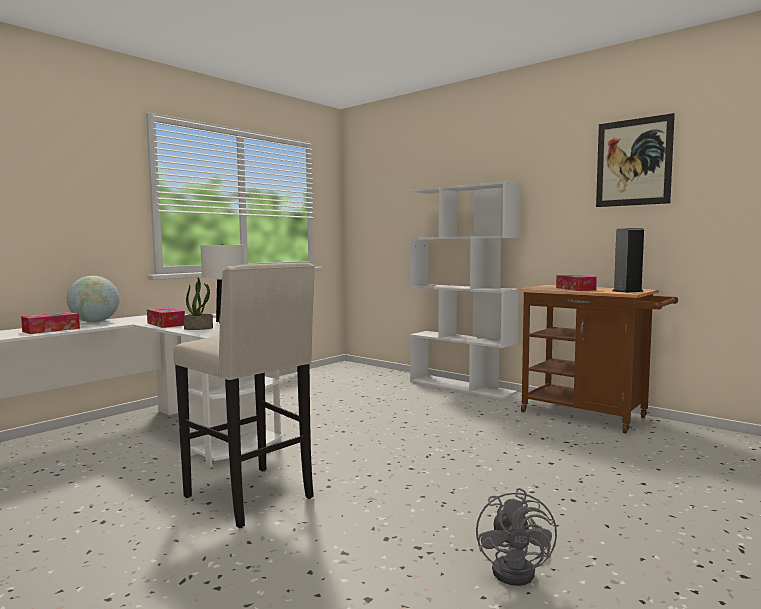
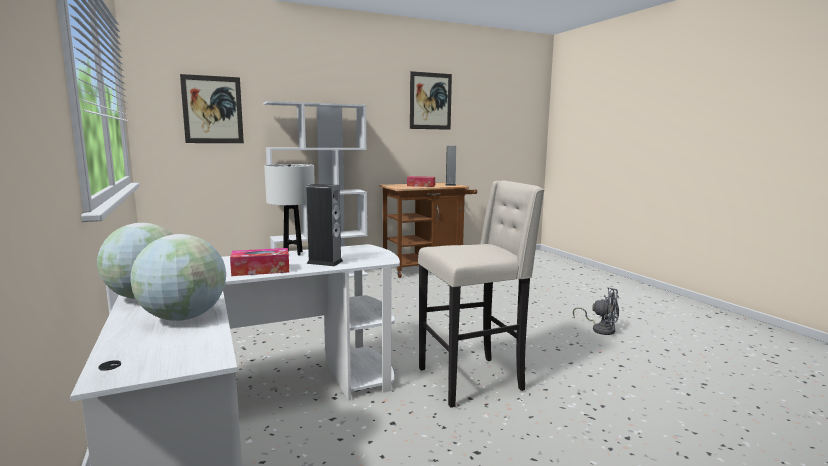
camera: 65 degrees left, 5 degrees up
tissue box [21,312,80,334] -> globe [131,234,226,321]
potted plant [183,278,213,330] -> speaker [306,184,343,266]
none -> picture [180,74,244,143]

